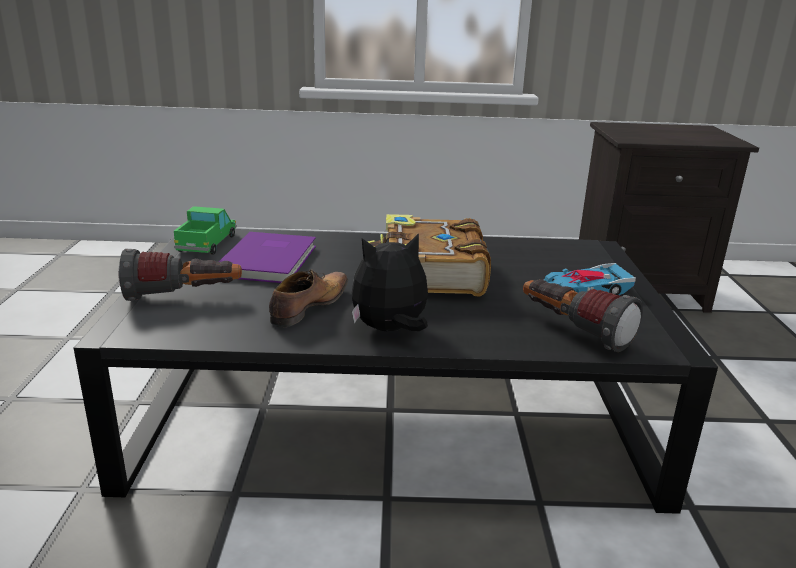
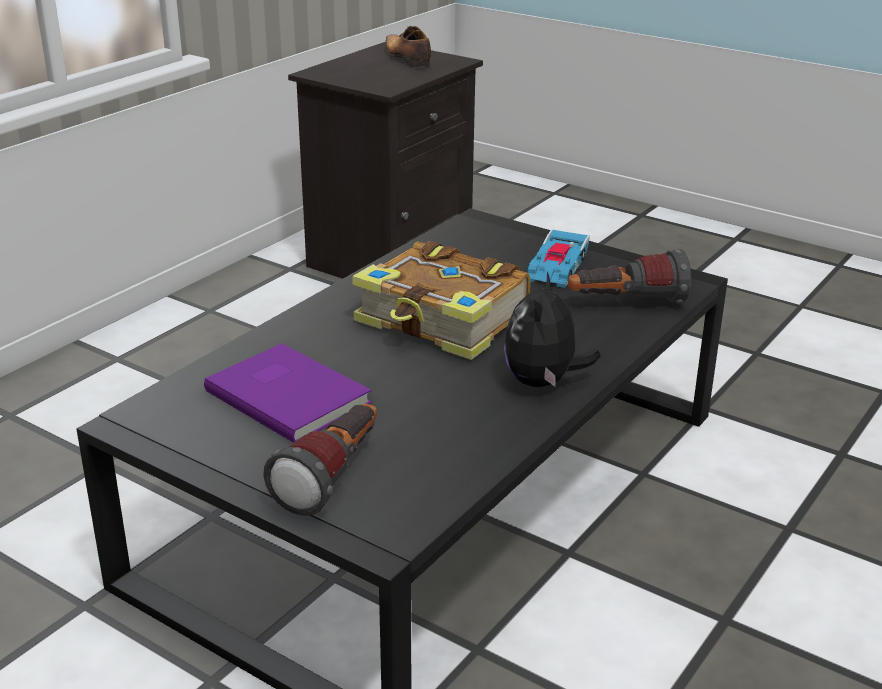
camera: 55 degrees left, 5 degrees up
toy truck [174,206,237,255] -> none
shoe [269,269,348,327] -> shoe moved to [385,26,431,68]

